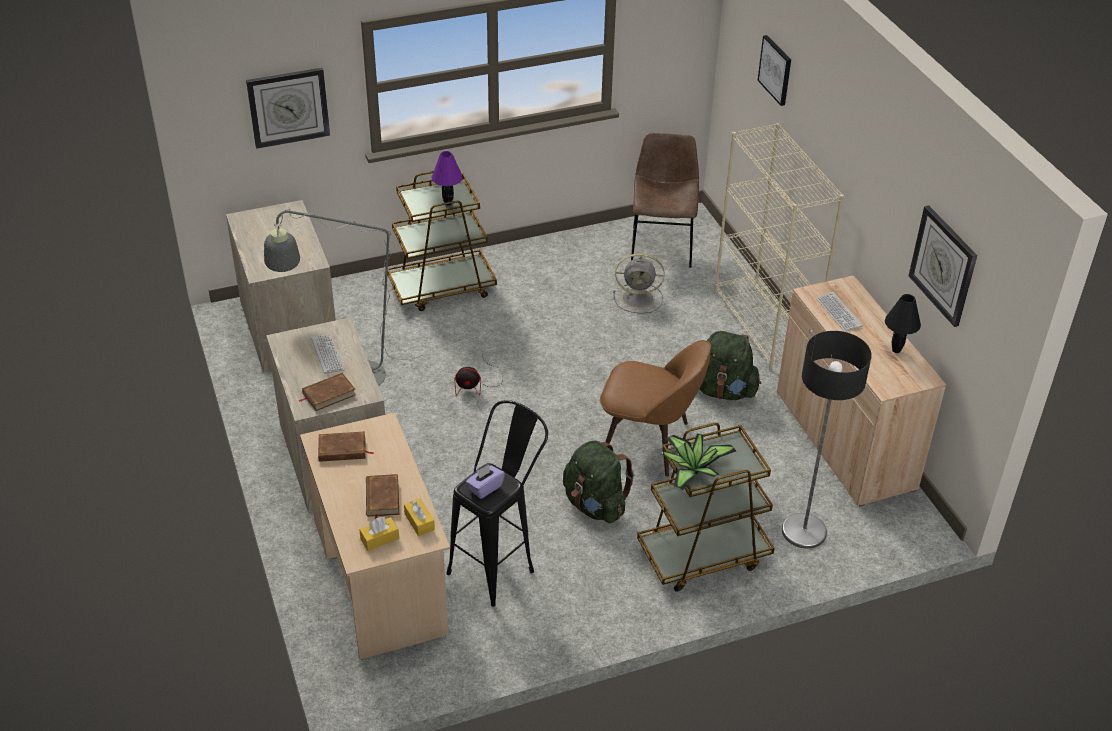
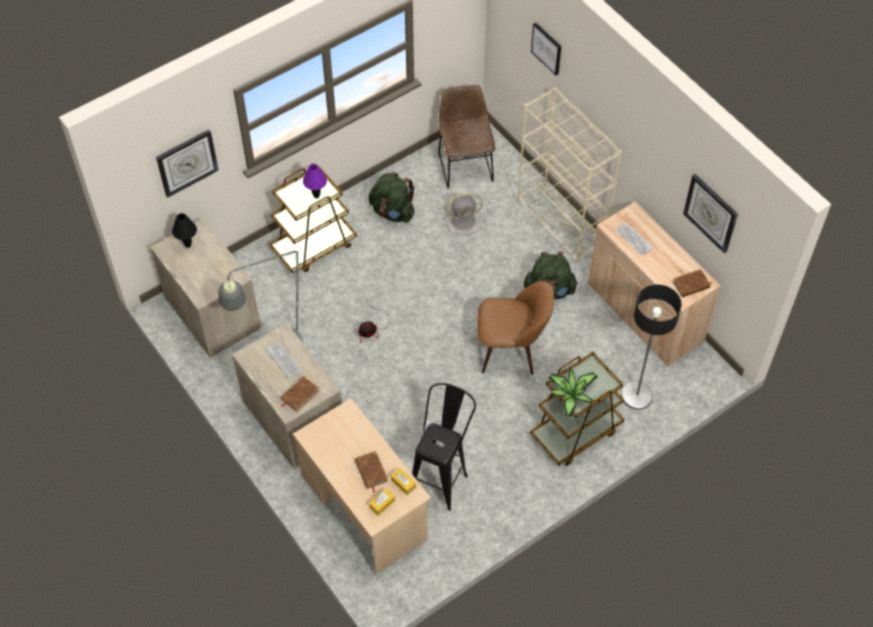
camera: 15 degrees left, 15 degrees up
brown book [318,431,374,462] -> brown book moved to [673,269,712,297]
purple tissue box [466,464,505,499] -> none
green backpack [563,441,634,523] -> green backpack moved to [369,172,415,223]
black table lamp [885,294,921,353] -> black table lamp moved to [172,213,197,248]

